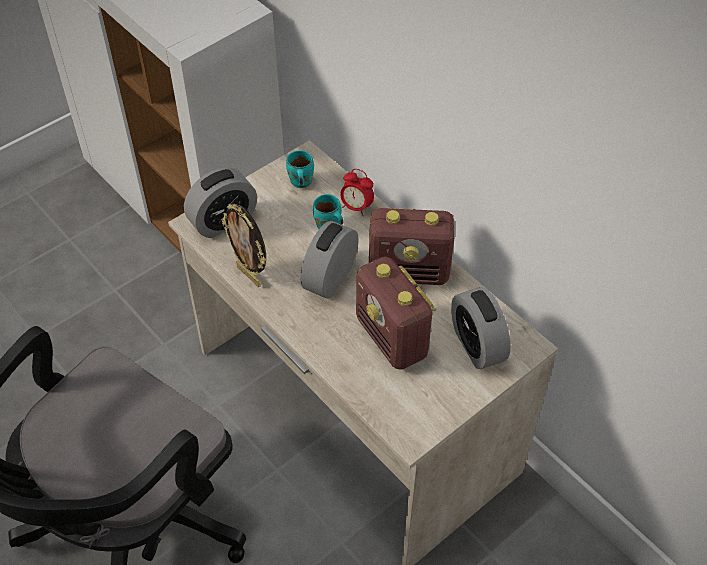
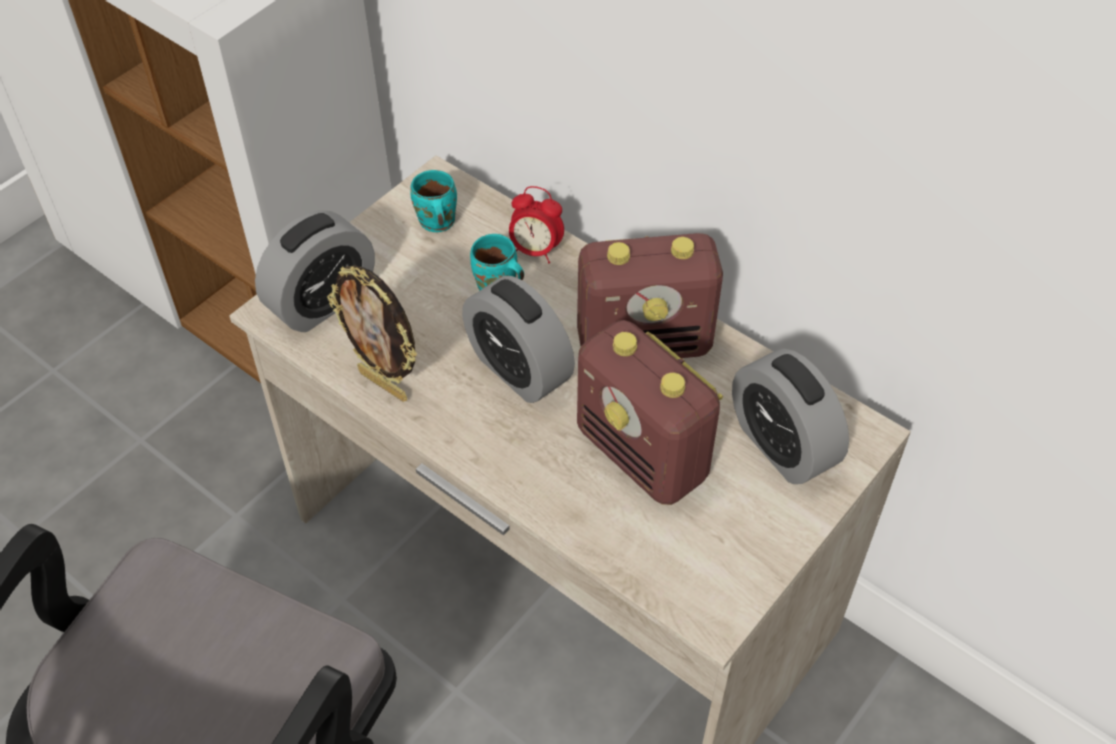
camera: 10 degrees left, 0 degrees up
alarm clock [300,221,359,299] -> alarm clock turned 60 degrees counterclockwise [462,276,575,403]

